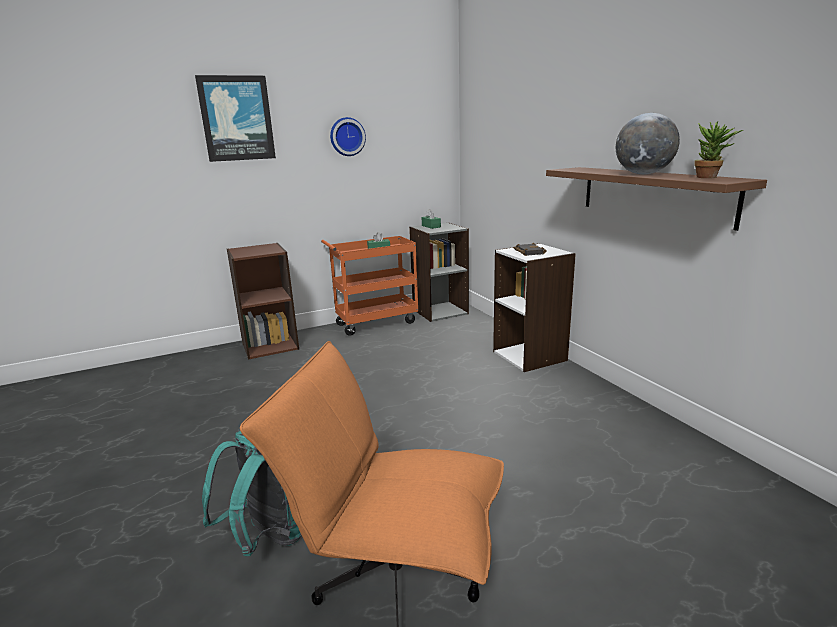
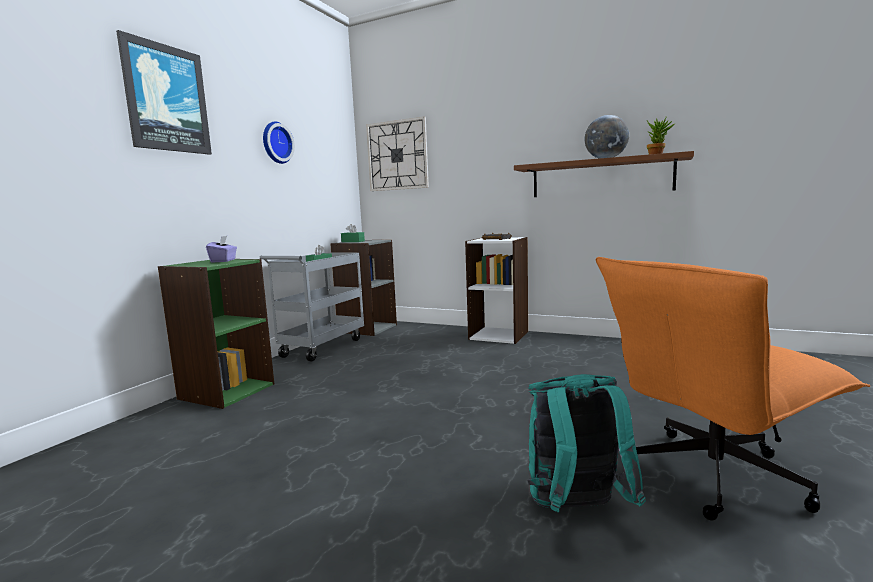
camera: 40 degrees left, 10 degrees down
brown bookcase [227,243,299,360] -> green bookcase [158,259,274,409]
orange cart [321,236,418,336] -> grey cart [260,252,364,361]
none -> purple tissue box [206,236,237,262]
none -> wall clock [366,116,429,191]

